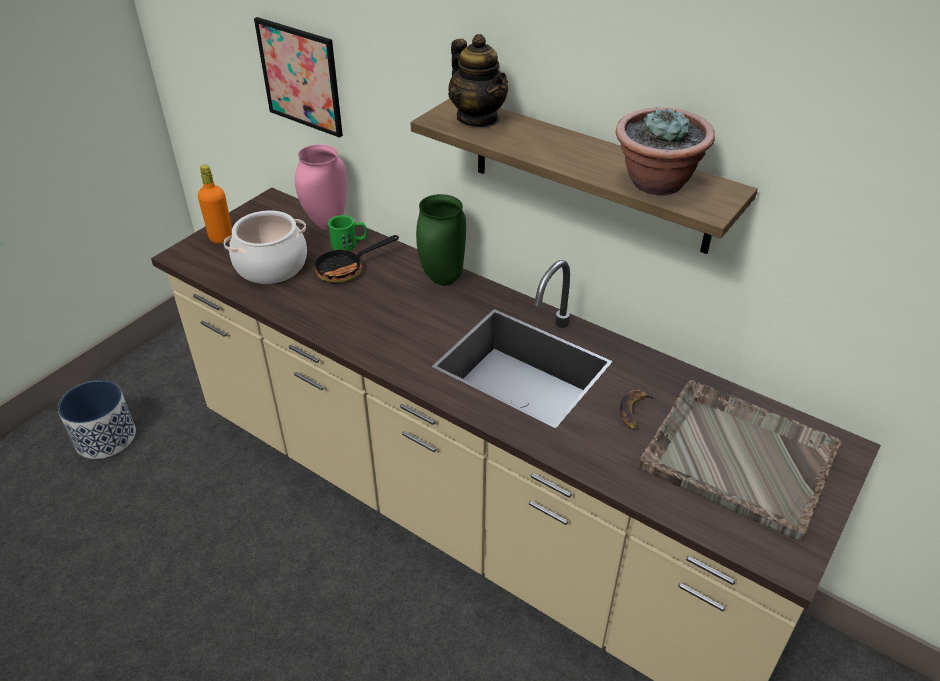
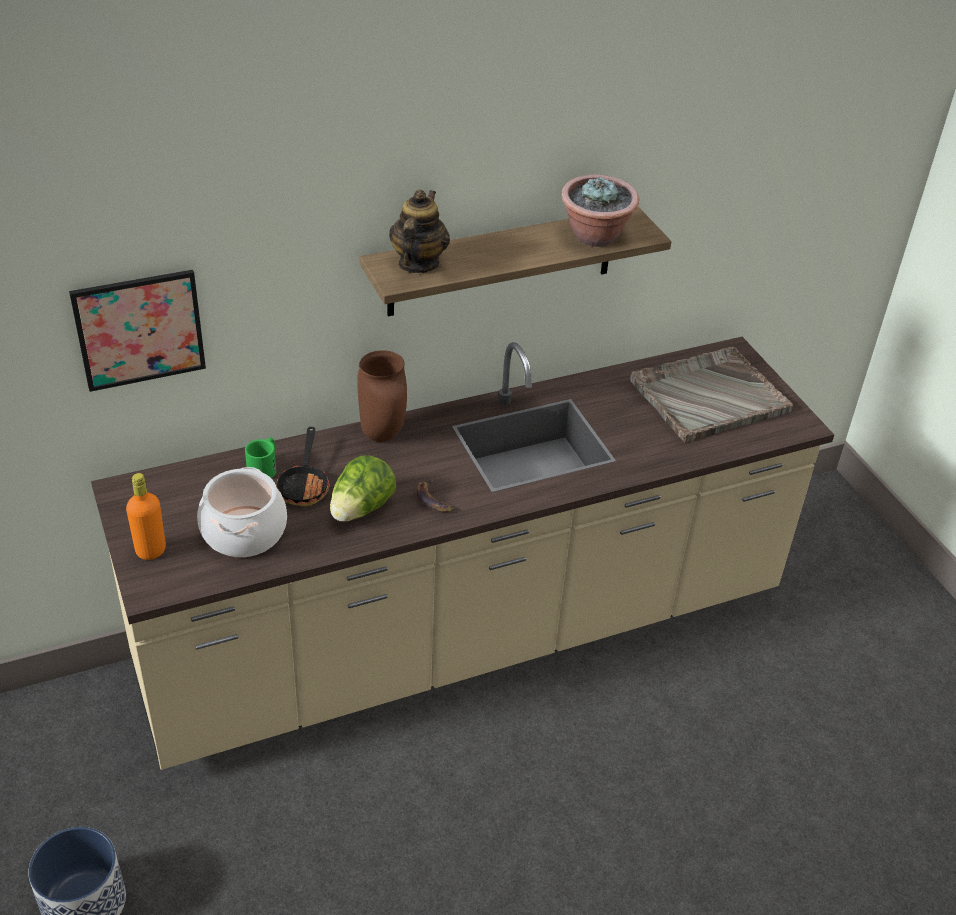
camera: 60 degrees left, 0 degrees up
pink vase [295,144,347,230] -> none
green vase [416,194,466,285] -> brown vase [357,350,407,442]
teapot [448,34,508,127] -> teapot turned 75 degrees counterclockwise [389,190,450,273]
banana [620,389,658,430] -> banana moved to [416,479,454,512]
none -> lettuce [330,455,396,522]

